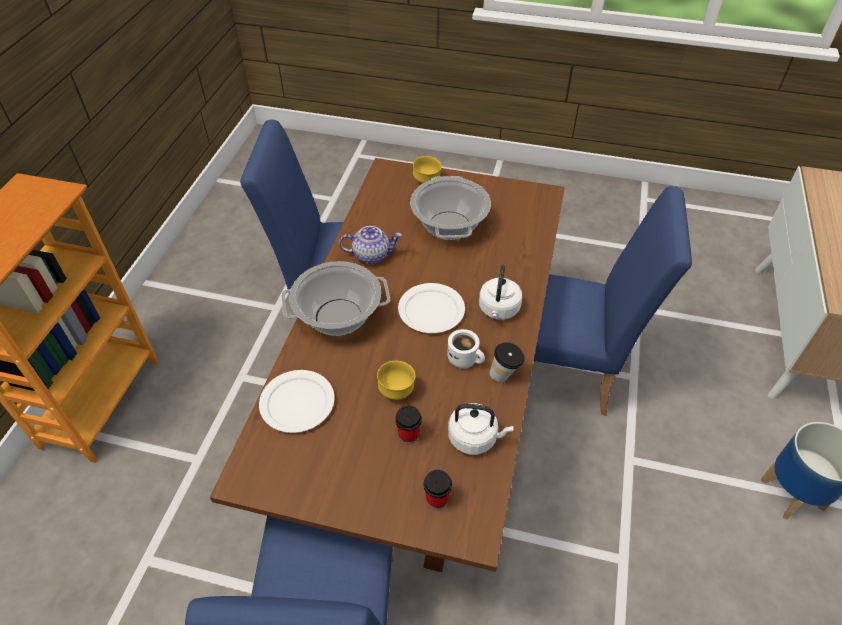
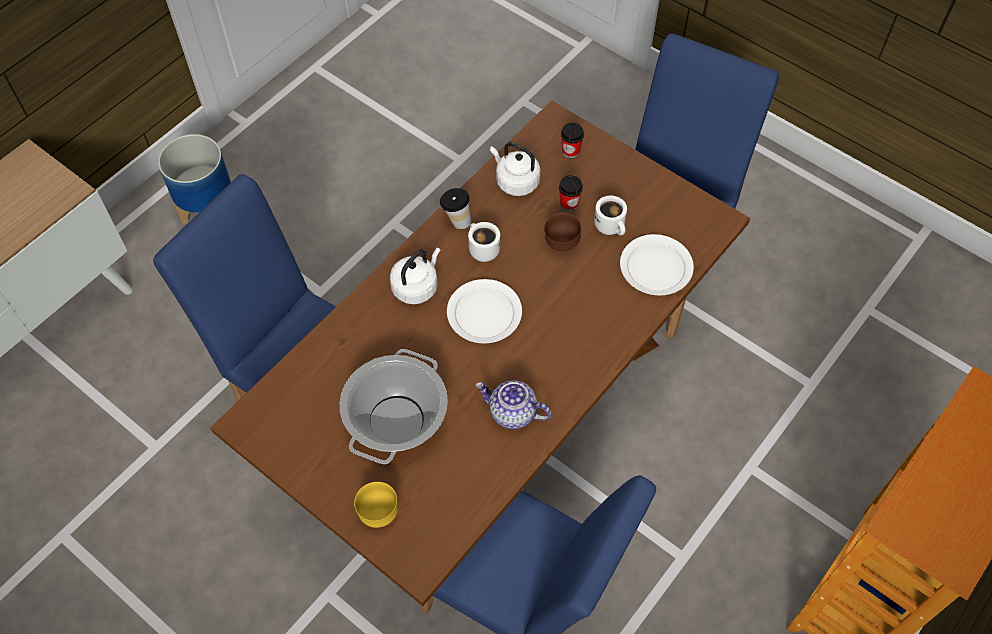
camera: 155 degrees left, 10 degrees up
cooking pot [282,261,390,336] -> none
yellow bowl [377,361,415,400] -> brown bowl [544,213,581,251]
none -> white mug [594,196,627,235]

